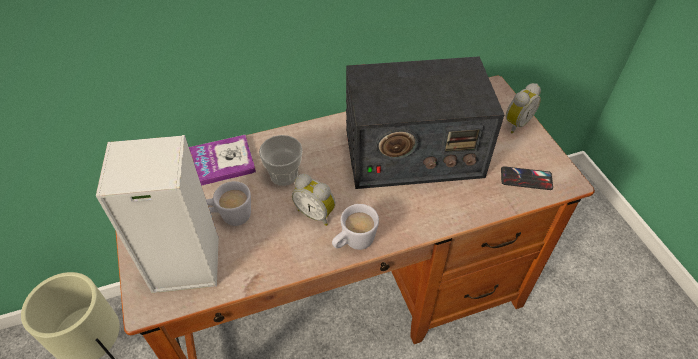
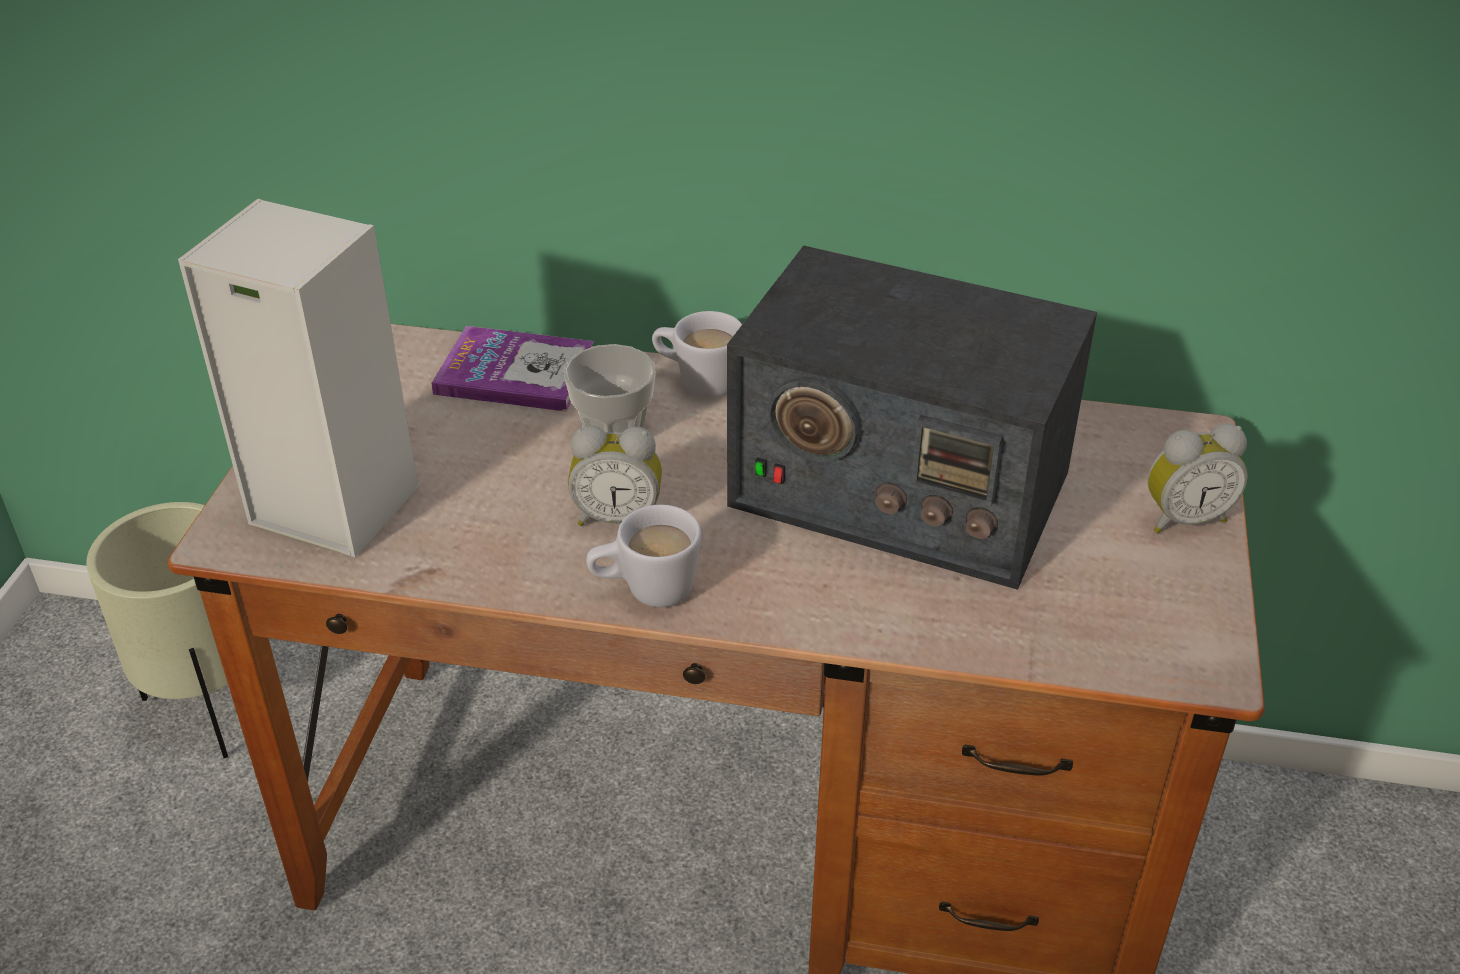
camera: 30 degrees right, 10 degrees down
white mug [206,181,251,226] -> white mug moved to [652,311,742,398]
alarm clock [292,174,335,226] -> alarm clock turned 60 degrees counterclockwise [568,425,662,526]
phone [501,166,553,190] -> none

